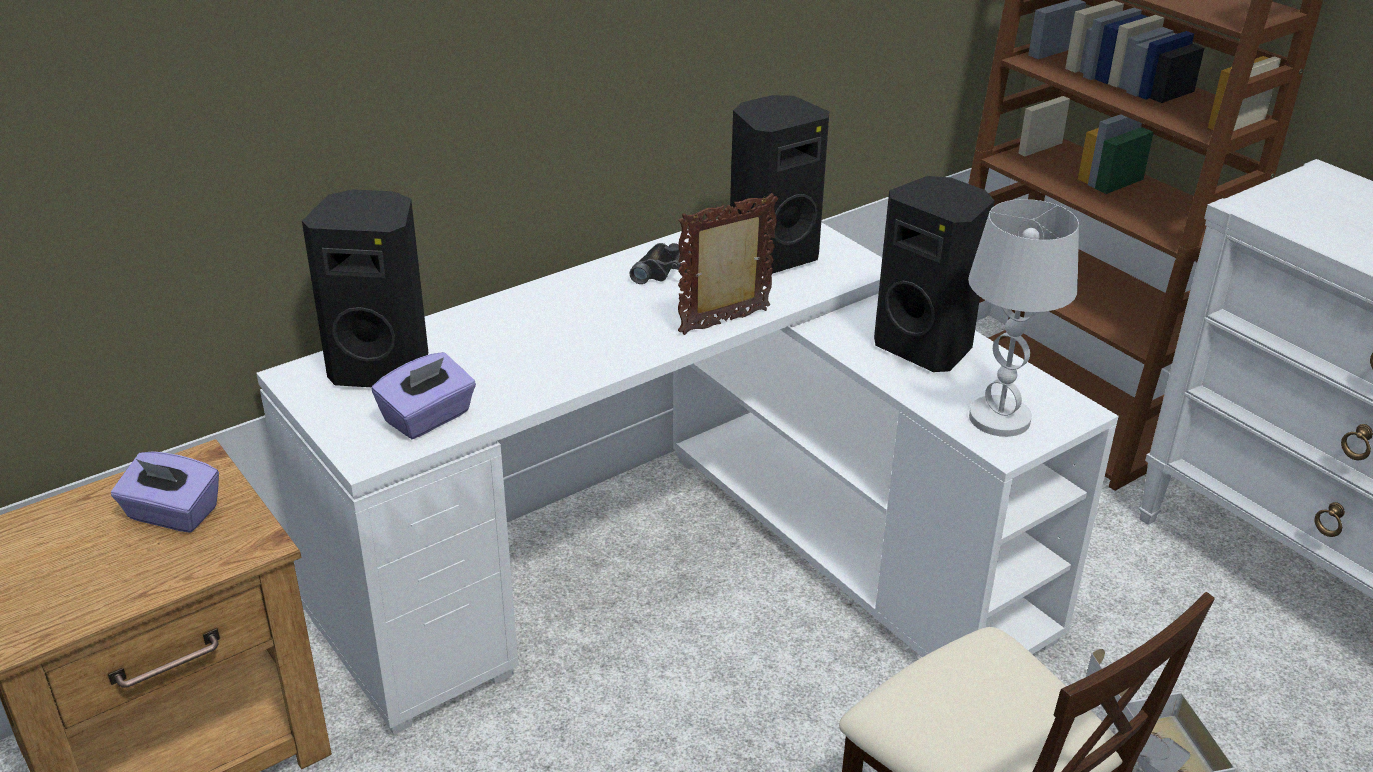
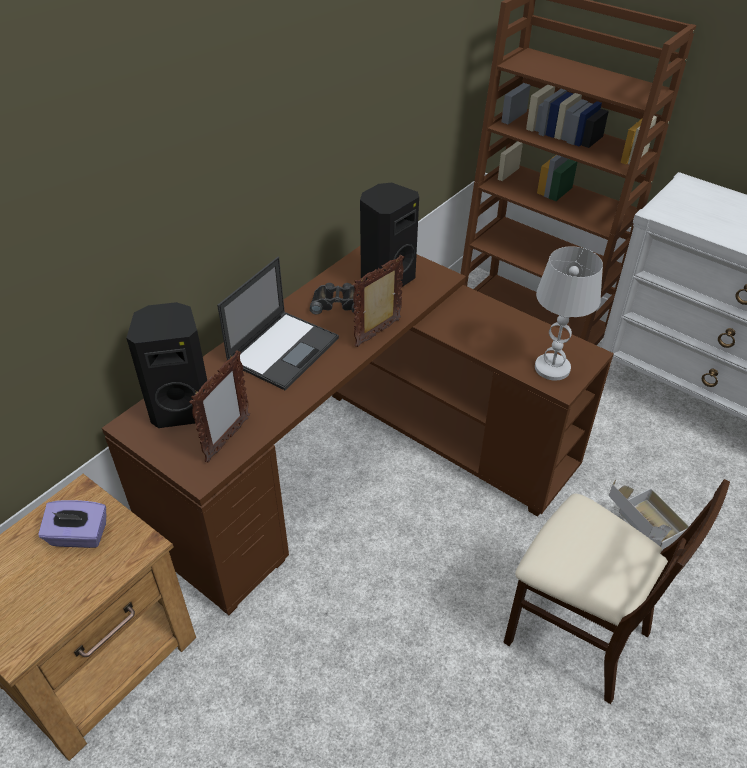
camera: 15 degrees left, 10 degrees up
white desk [256,219,1119,735] -> brown desk [102,245,614,615]
purple tissue box [372,352,476,439] -> picture frame [189,350,250,463]
black speaker [874,176,995,372] -> none
none -> laptop [217,257,339,391]

